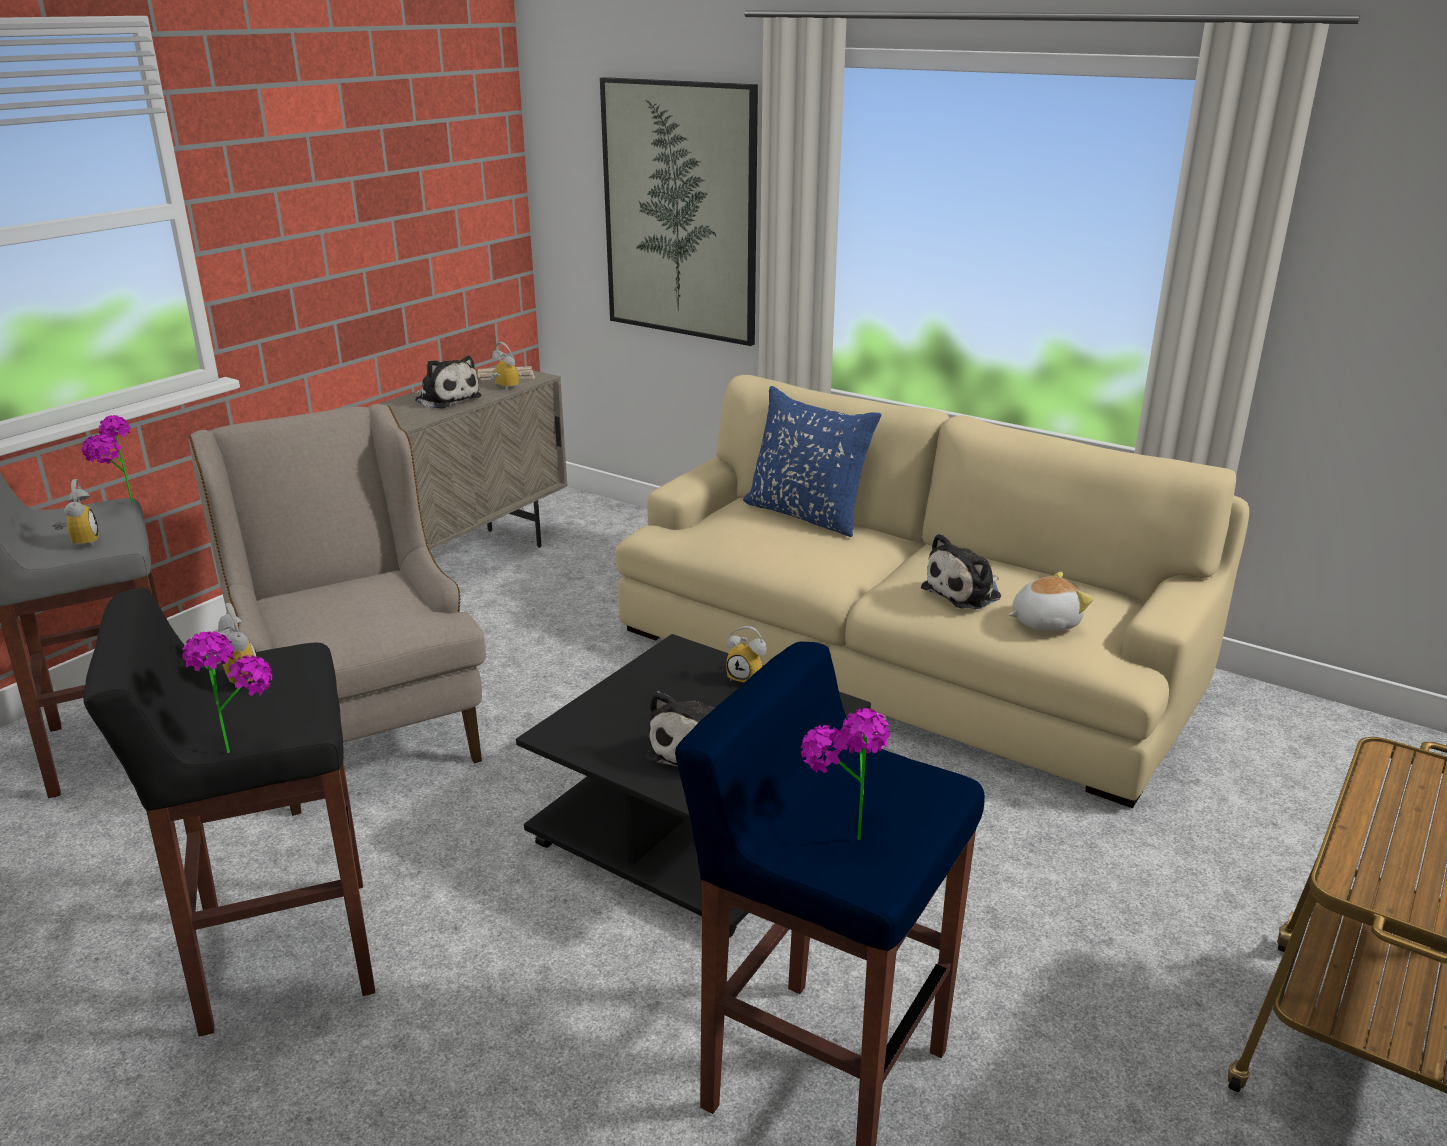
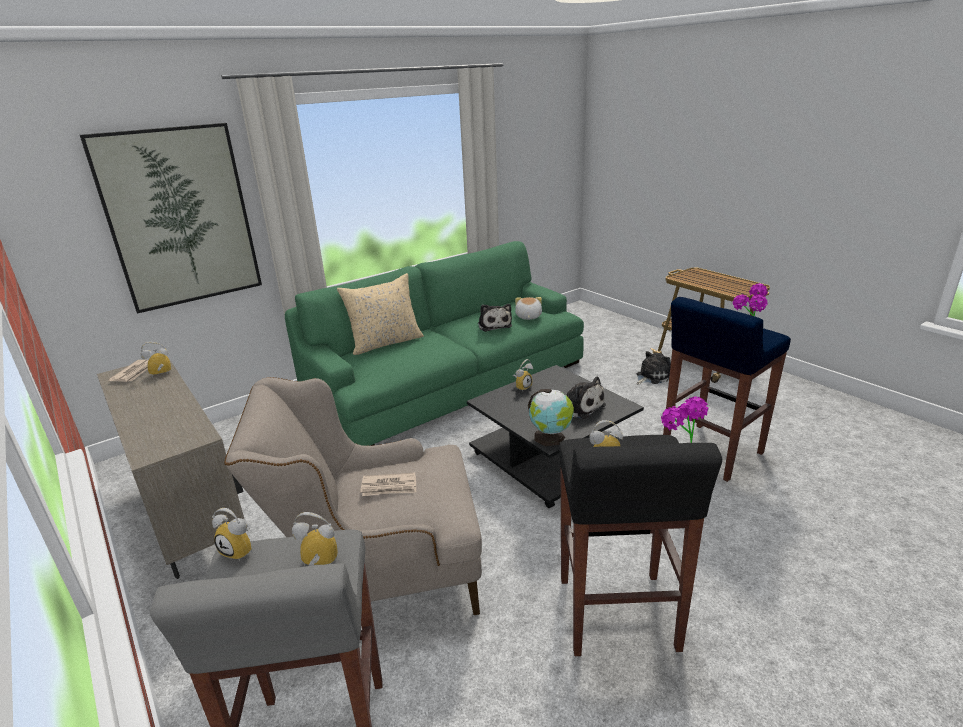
camera: 70 degrees left, 0 degrees up
potted plant [82,415,133,503] -> alarm clock [212,508,253,561]
plush toy [415,356,482,409] -> plush toy moved to [637,351,671,385]
beige sofa [615,375,1249,808] -> green sofa [285,241,584,446]
blue pillow [743,386,881,537] -> beige pillow [337,273,424,355]
none -> newspaper [360,473,416,496]
none -> globe [528,389,574,446]

